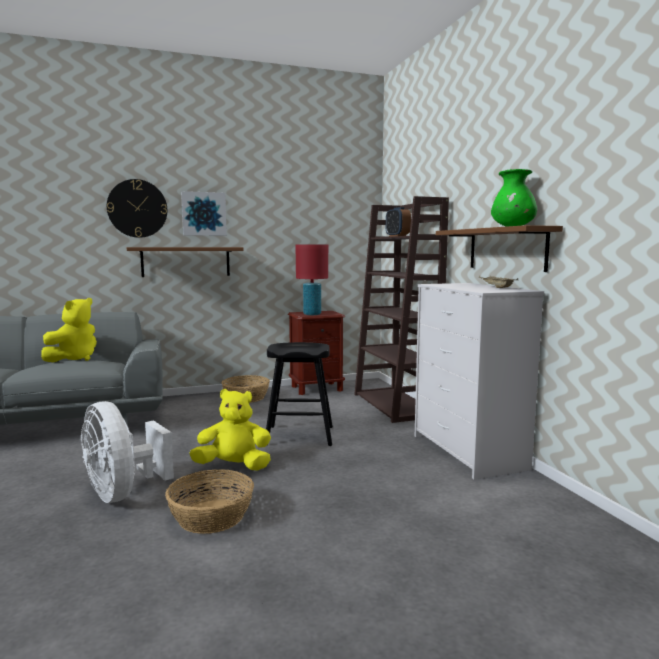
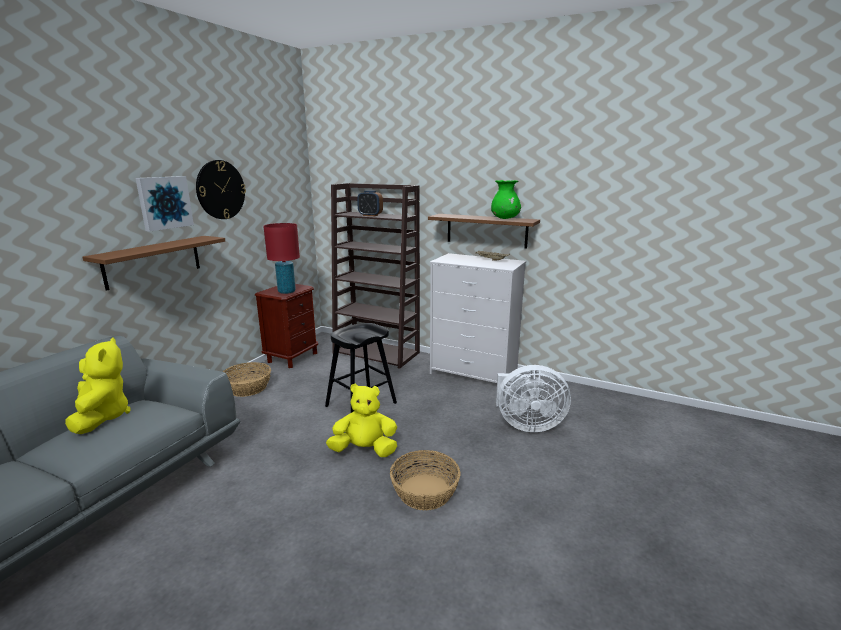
camera: 45 degrees left, 10 degrees up
white fan [81,401,174,503] -> white fan moved to [496,365,571,432]
wall clock [107,179,167,238] -> wall clock moved to [196,160,246,219]
yellow plush toy [189,389,271,471] -> yellow plush toy turned 45 degrees clockwise [326,383,397,457]

